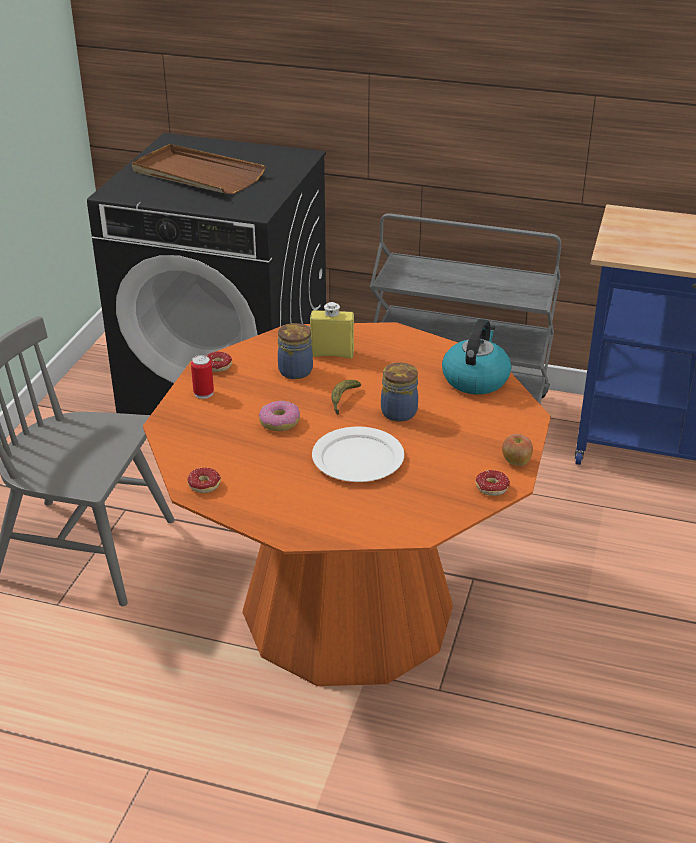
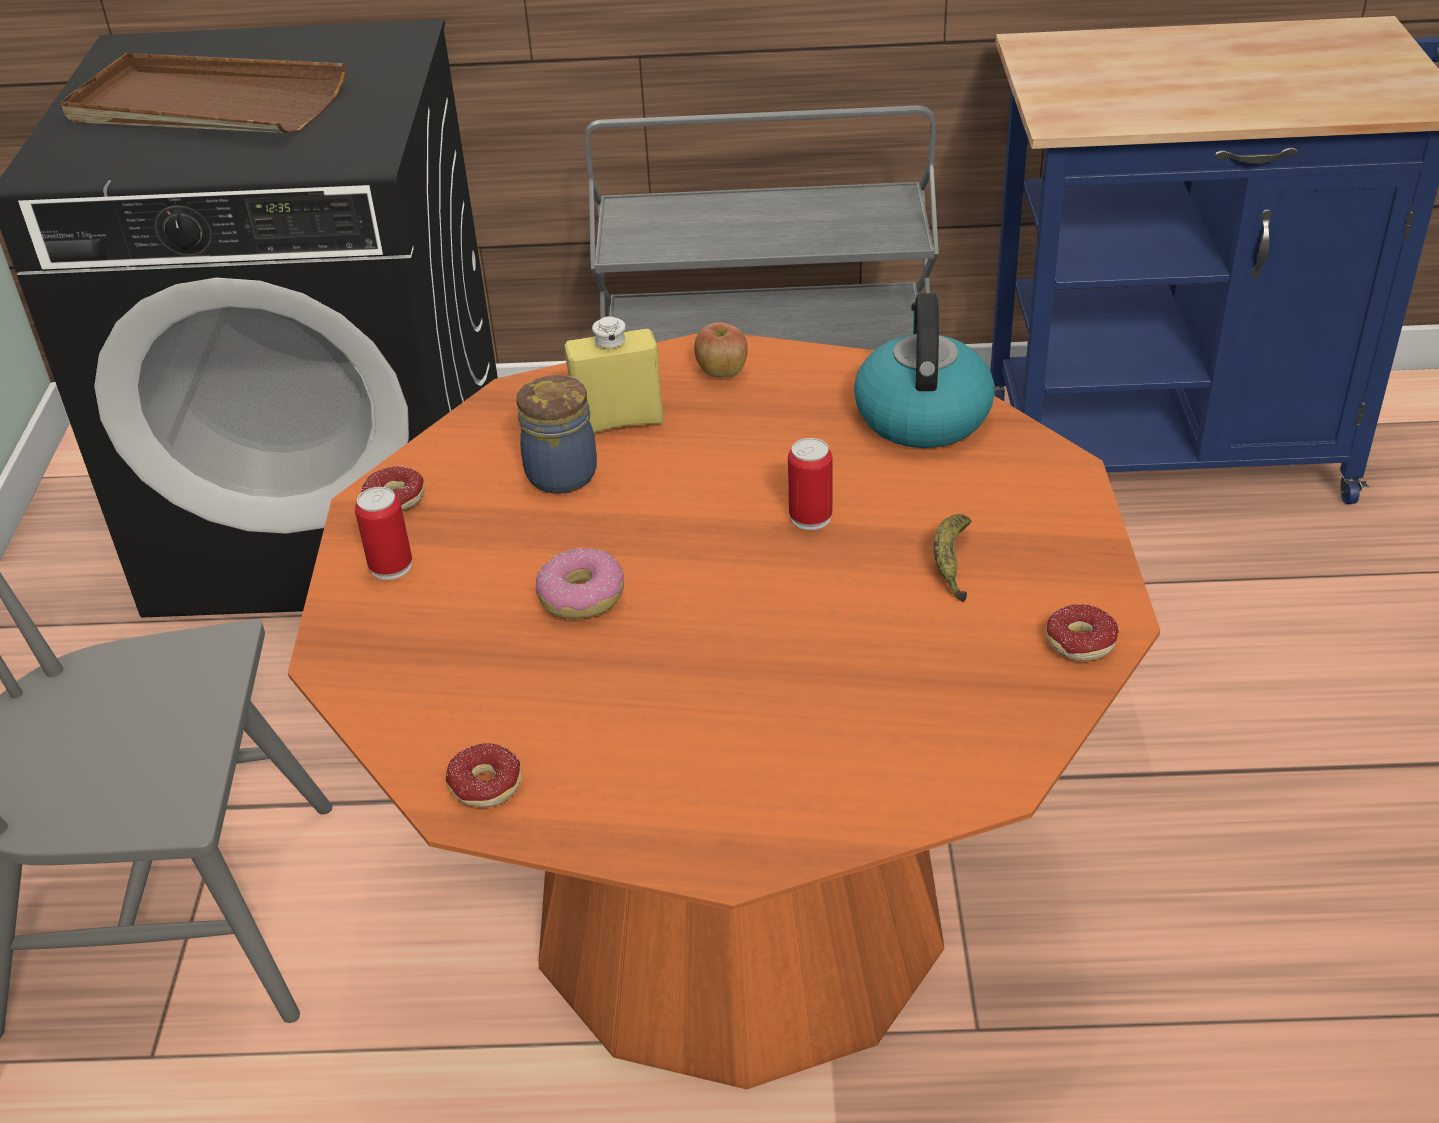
camera: 15 degrees left, 5 degrees up
white plate [312,427,404,482] -> none
banana [331,380,361,415] -> banana moved to [933,514,972,603]
jar [381,363,418,422] -> can [788,438,833,530]
apple [502,434,533,466] -> apple moved to [694,322,748,377]

